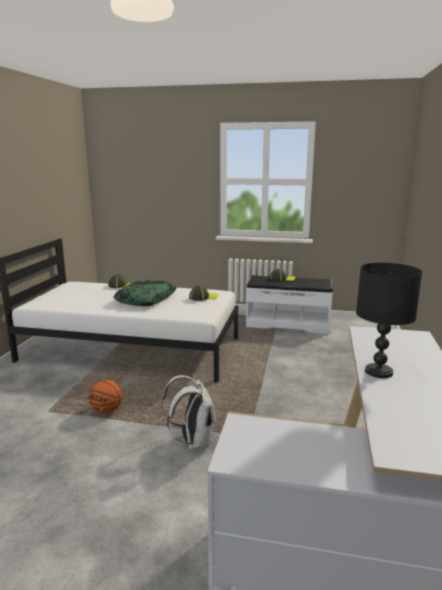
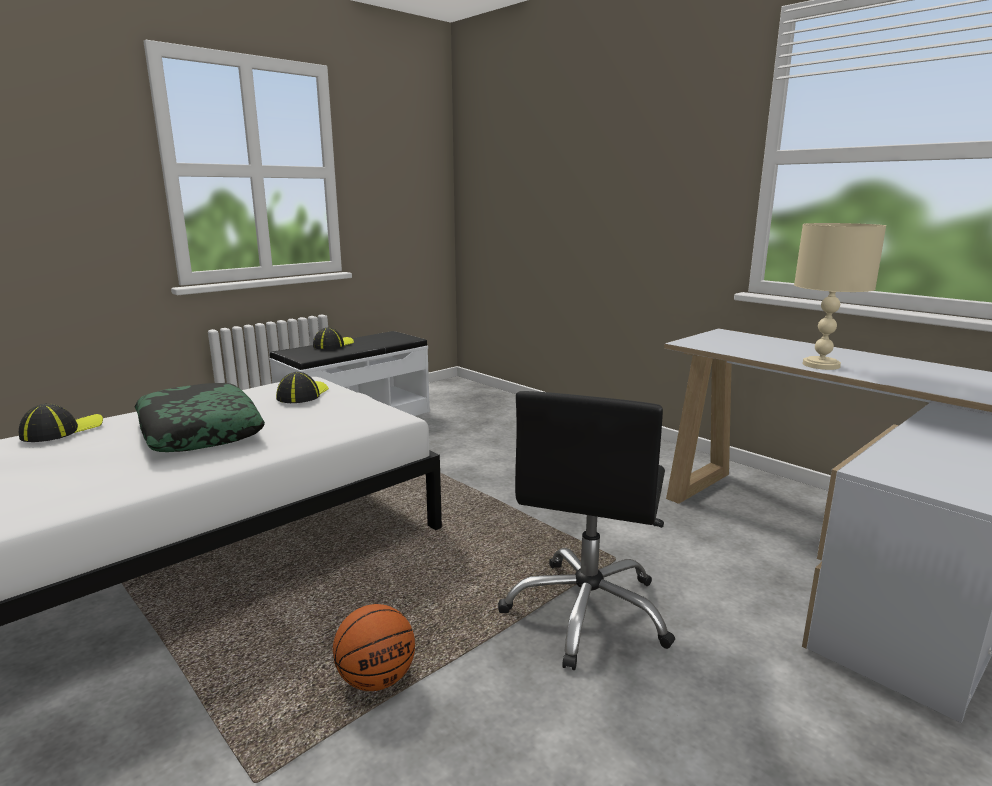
camera: 55 degrees left, 0 degrees up
white backpack [162,375,215,450] -> black office chair [498,391,675,670]
black table lamp [356,263,422,378] -> beige table lamp [794,223,886,370]

